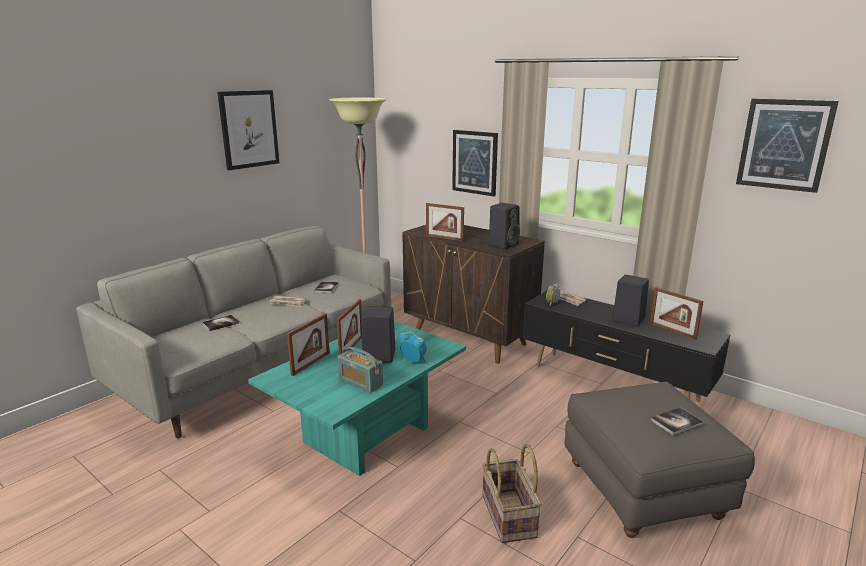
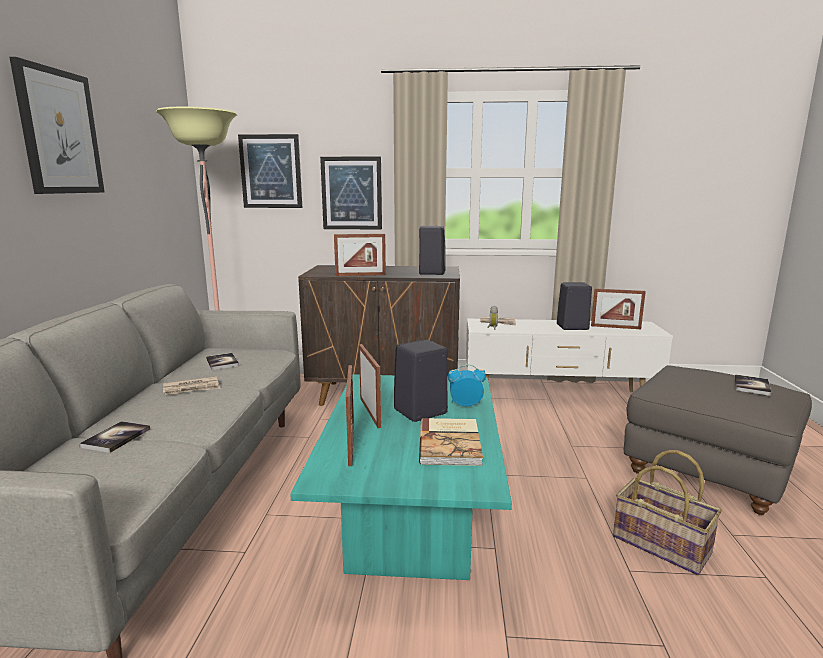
camera: 35 degrees left, 5 degrees down
radio [337,347,383,393] -> book [419,418,483,466]
black tv stand [523,290,731,402] -> white tv stand [466,319,673,392]
picture [736,99,839,193] -> picture moved to [238,134,302,208]

